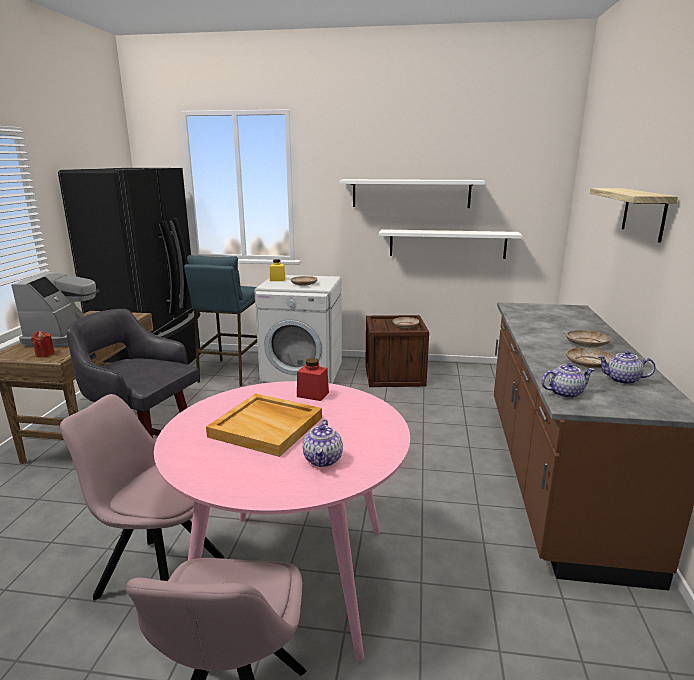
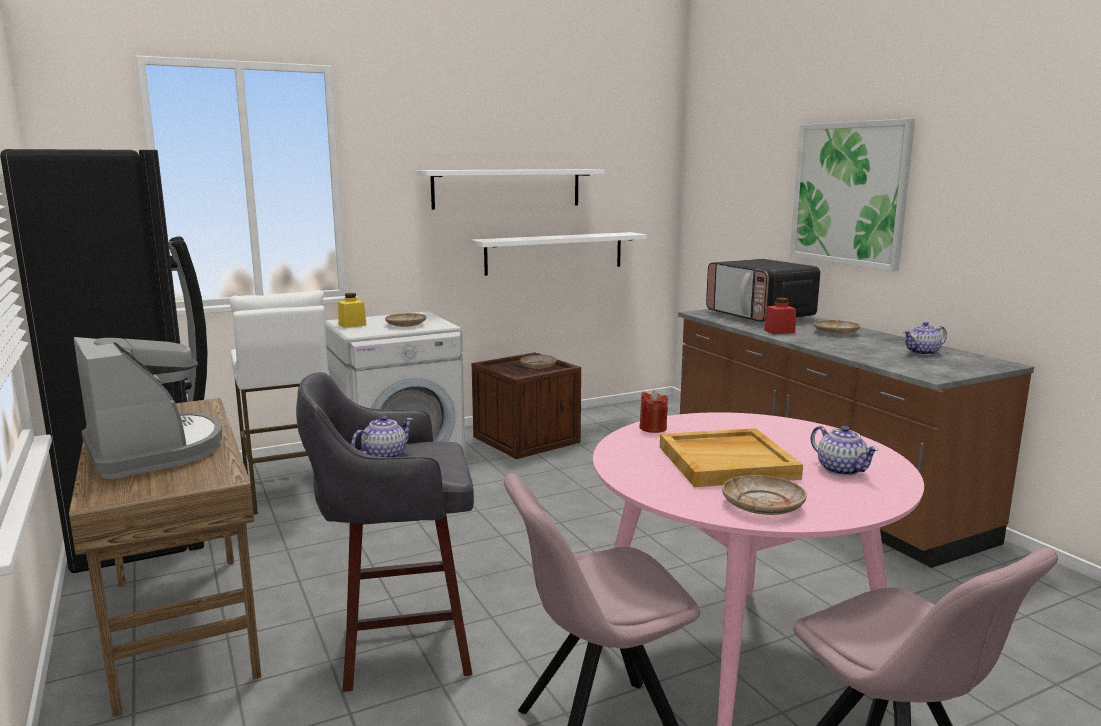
camera: 35 degrees left, 5 degrees down
red candle [31,331,55,358] -> red candle moved to [640,390,668,433]
blue stool [184,255,257,386] -> white stool [229,290,329,515]
red jar [297,358,329,401] -> red jar moved to [764,298,796,334]
teapot [541,363,594,398] -> teapot moved to [351,415,413,457]
beige plate [566,348,614,368] -> beige plate moved to [722,475,807,515]
shelf [590,188,678,243] -> picture [790,119,915,271]
none -> microwave [706,259,820,322]

